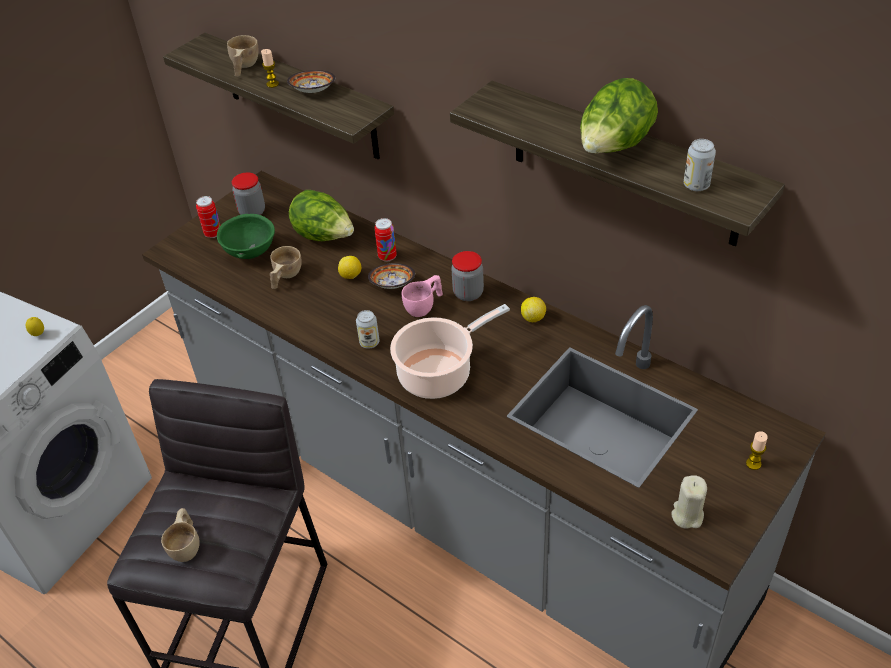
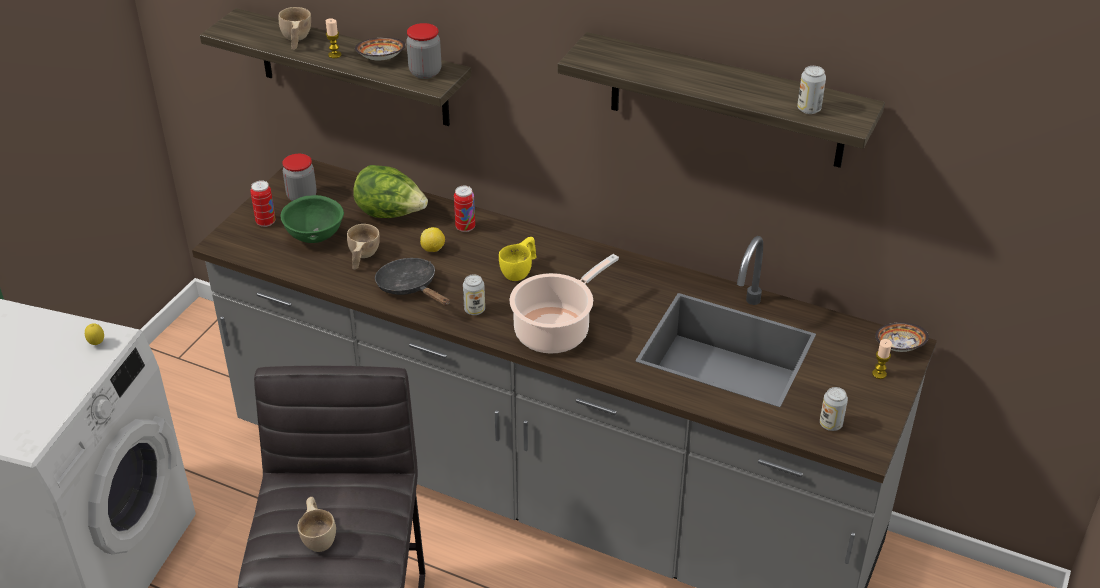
camera: 15 degrees left, 5 degrees down
bowl [368,263,415,289] -> bowl moved to [875,322,929,352]
pink cup [401,275,443,317] -> yellow cup [499,237,536,281]
jar [451,251,484,301] -> jar moved to [406,23,441,79]
lemon [521,297,546,322] -> none
lettuce [580,78,658,153] -> none
beige candle [671,475,707,529] -> can [820,387,848,431]
none -> black frying pan [375,258,450,306]

